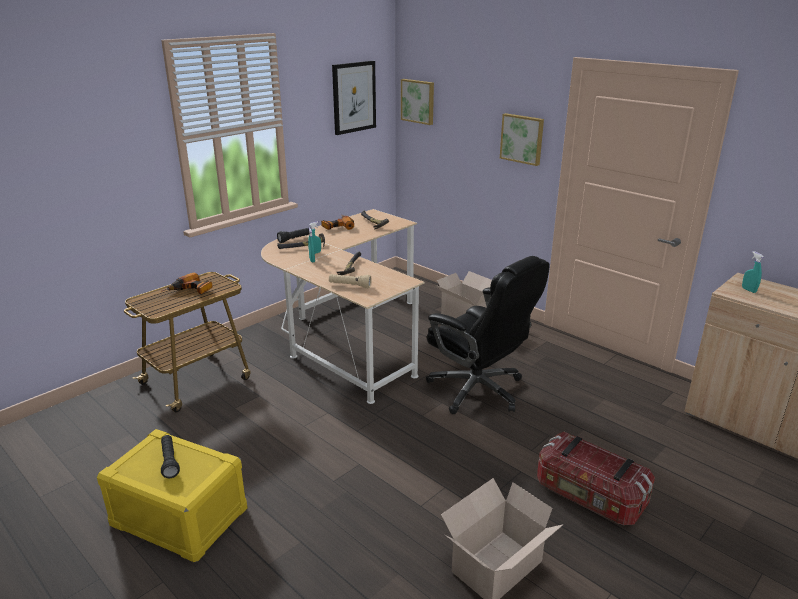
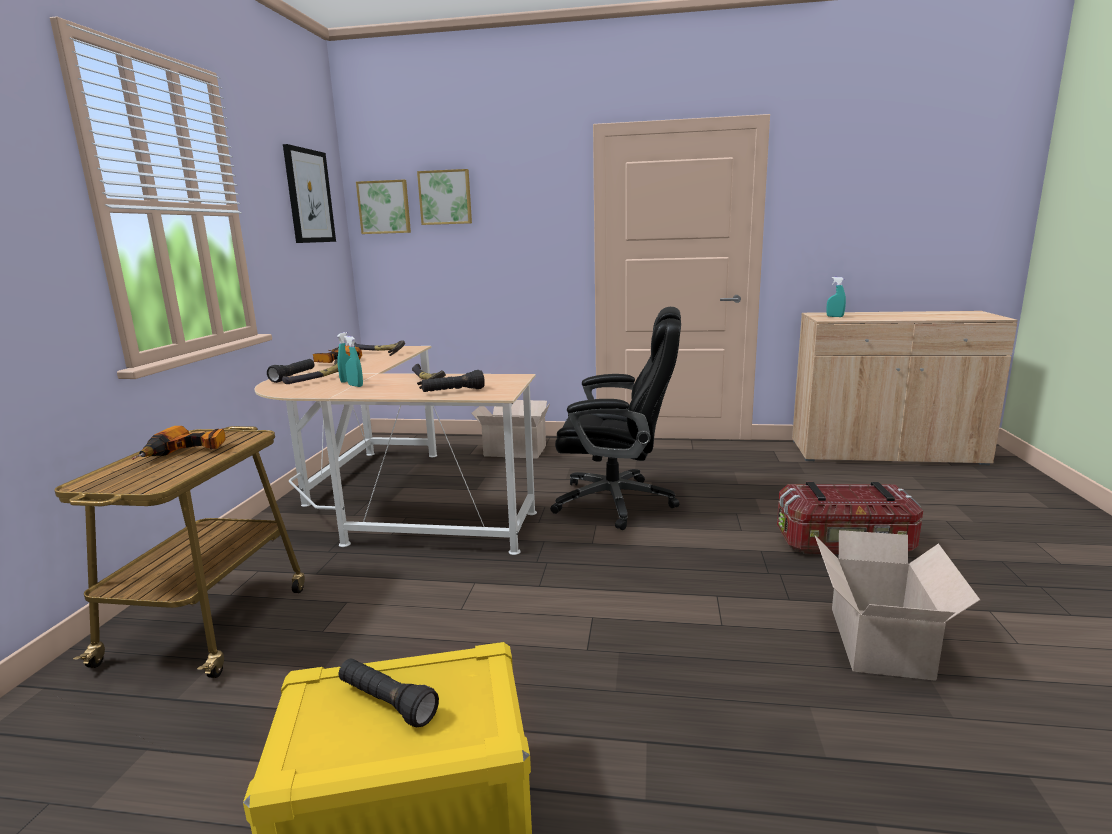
camera: 35 degrees left, 10 degrees down
beige flashlight [329,274,372,288] -> black flashlight [421,370,485,392]
picture [500,113,544,166] -> picture moved to [417,169,472,225]

